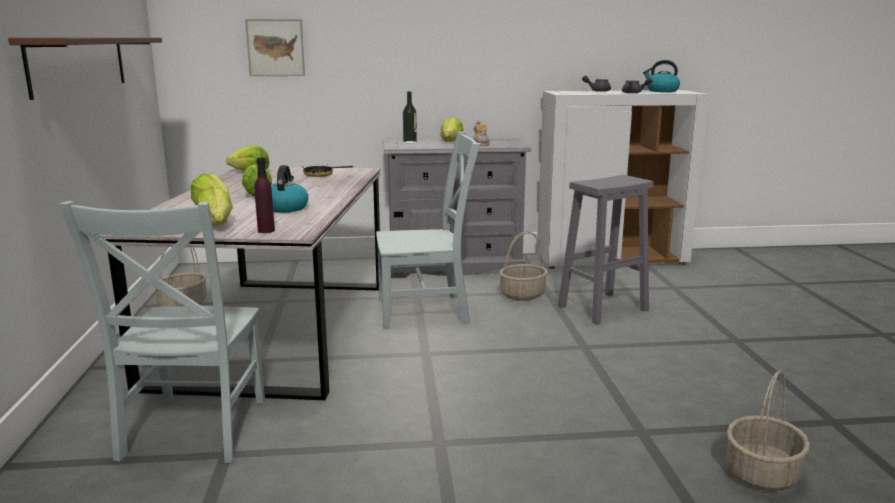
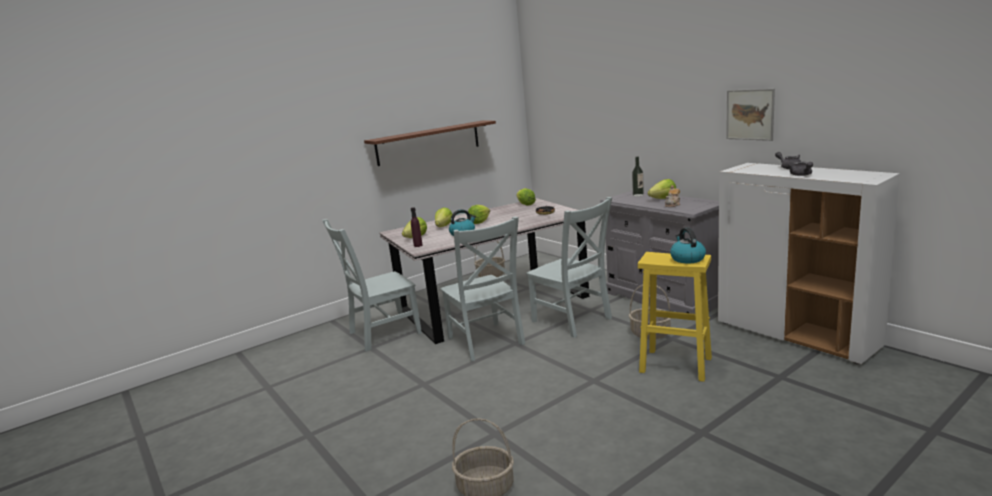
camera: 60 degrees right, 0 degrees up
picture [245,19,305,76] -> picture moved to [726,89,775,141]
grey stool [558,175,654,325] -> yellow stool [638,252,712,382]
kettle [643,60,680,92] -> kettle moved to [670,227,706,264]
none -> grey chair [440,217,525,361]

